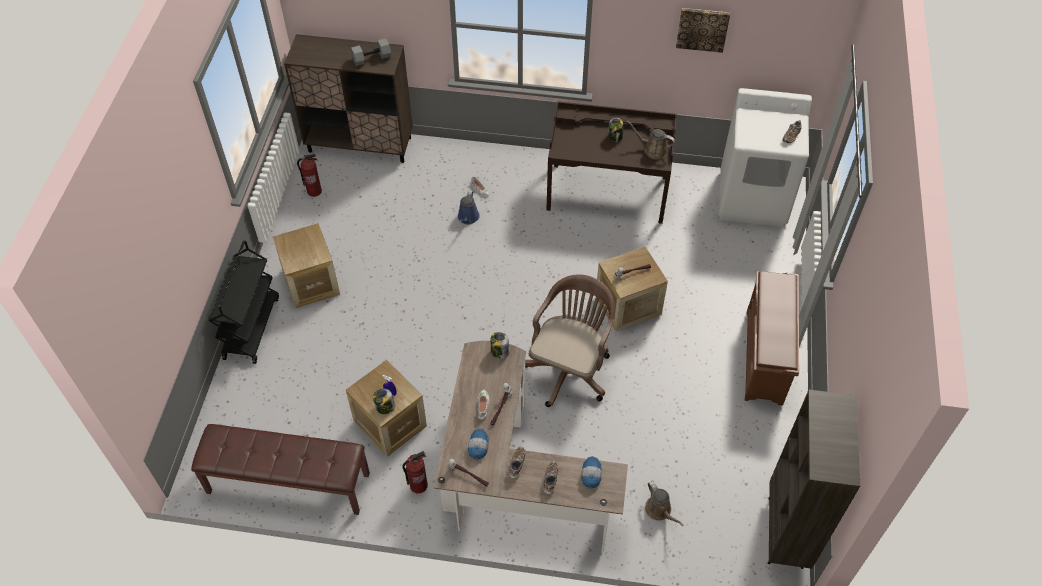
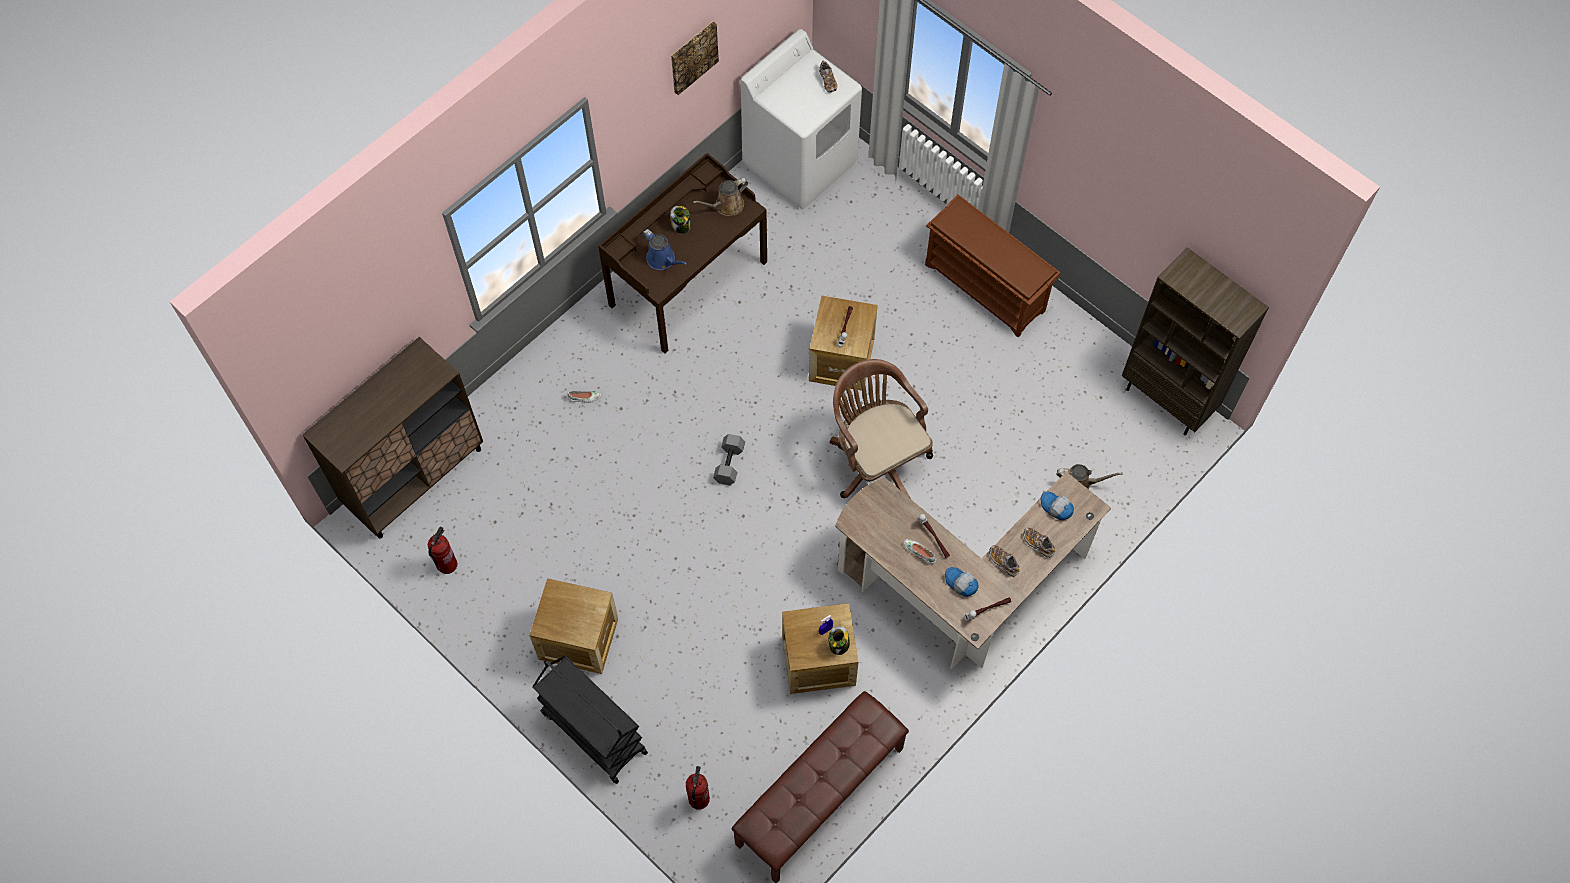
camera: 55 degrees left, 10 degrees up
grey dumbbell [351,38,391,66] -> grey dumbbell moved to [713,434,745,485]
fire extinguisher [402,451,428,494] -> fire extinguisher moved to [686,766,710,810]
blue watering can [458,191,480,224] -> blue watering can moved to [643,229,687,270]
jar [491,332,509,359] -> none

